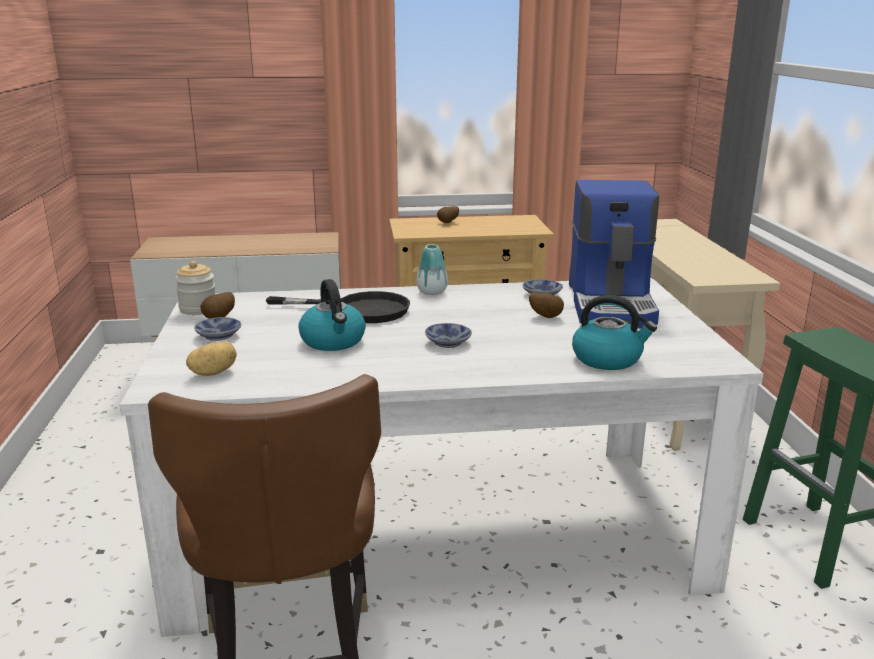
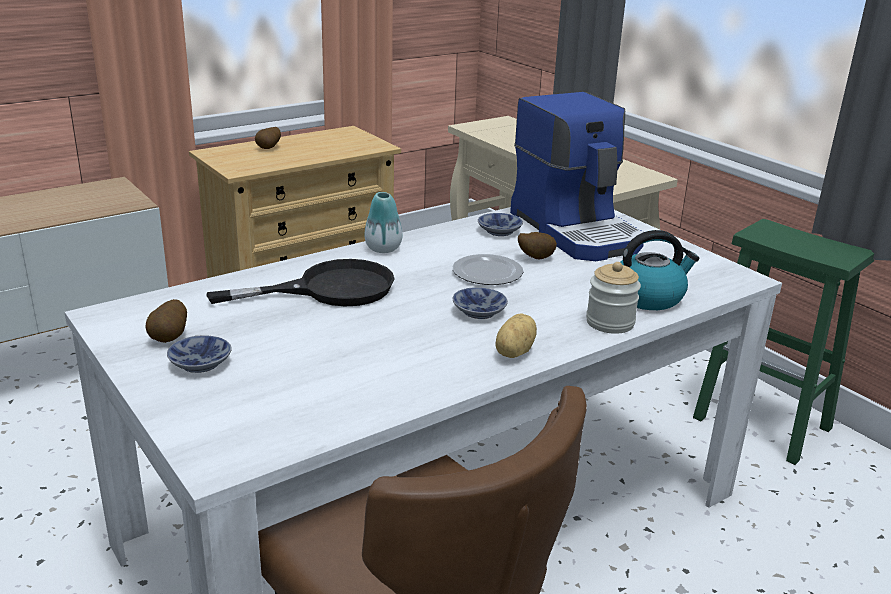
camera: 30 degrees left, 5 degrees up
jar [175,261,216,315] -> jar moved to [586,262,641,334]
potato [186,341,237,376] -> potato moved to [496,314,537,358]
kettle [298,279,366,351] -> none
none -> plate [453,254,524,285]

